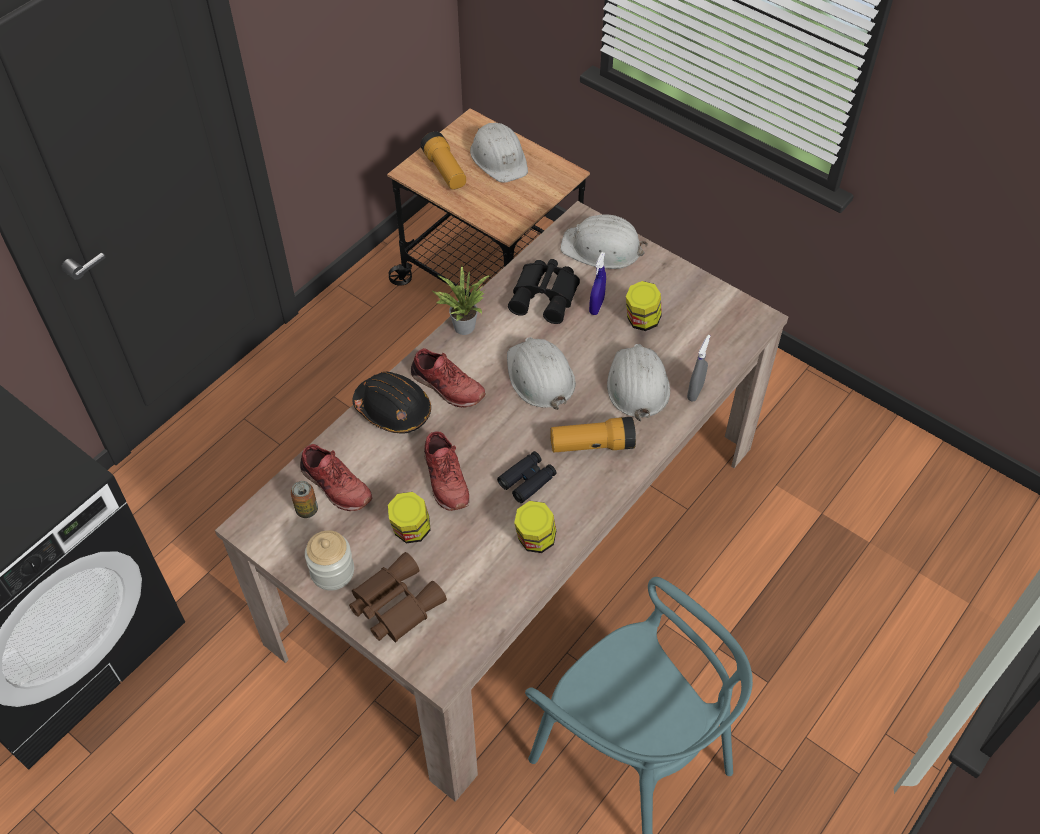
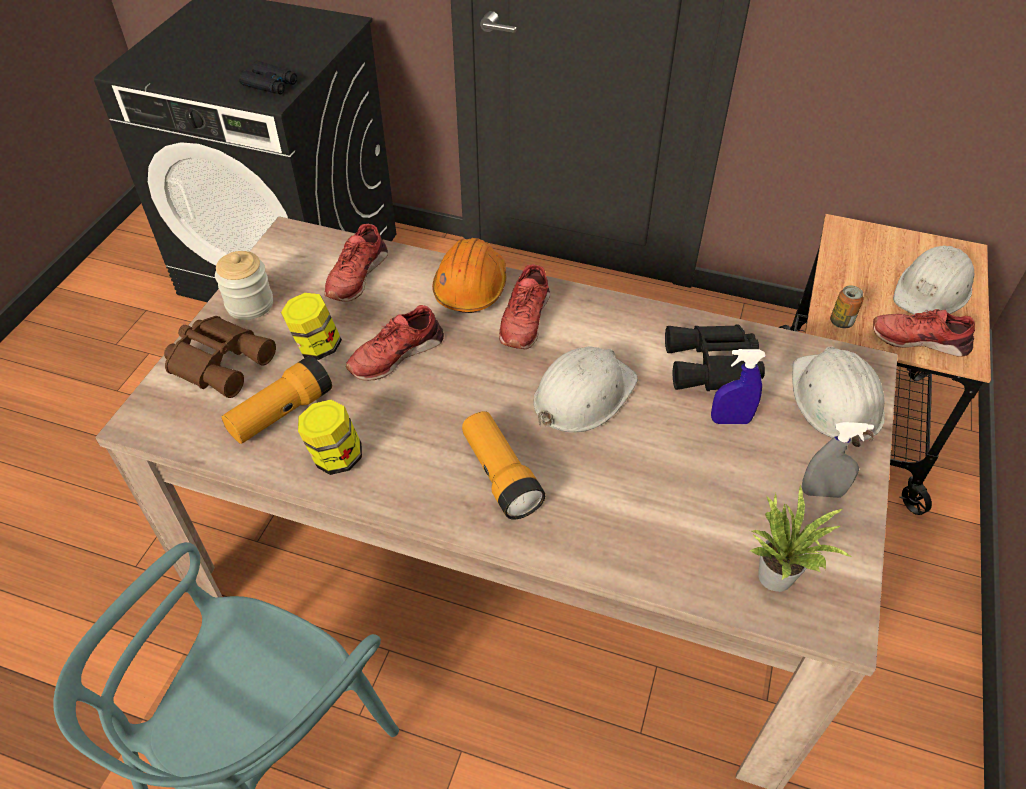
camera: 70 degrees right, 5 degrees down
can [291,481,318,518] -> can moved to [830,285,864,328]
black hard hat [353,372,431,433] -> orange hard hat [432,238,506,313]
flashlight [421,131,466,190] -> flashlight moved to [222,356,332,444]
potted plant [431,265,492,335] -> potted plant moved to [750,485,853,592]
black binoculars [497,451,557,503] -> black binoculars moved to [239,61,297,94]
white hard hat [607,344,670,421] -> none
jar [626,281,662,331] -> none
grey spray bottle [687,335,710,402] -> grey spray bottle moved to [802,422,874,498]
none -> red shoe [873,309,975,357]

